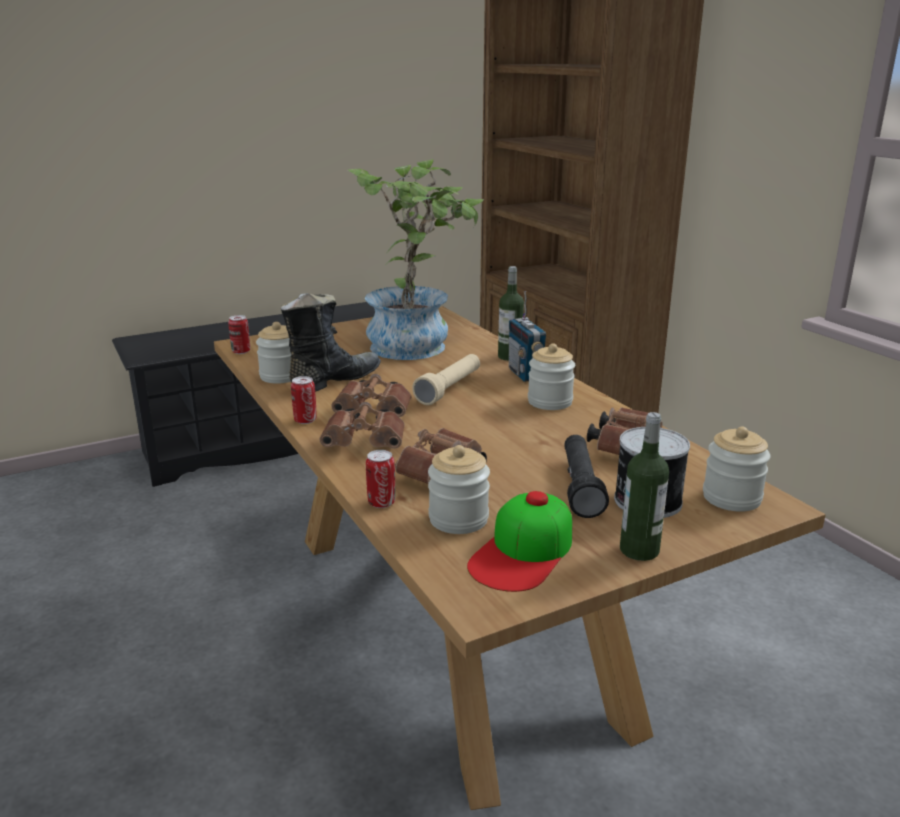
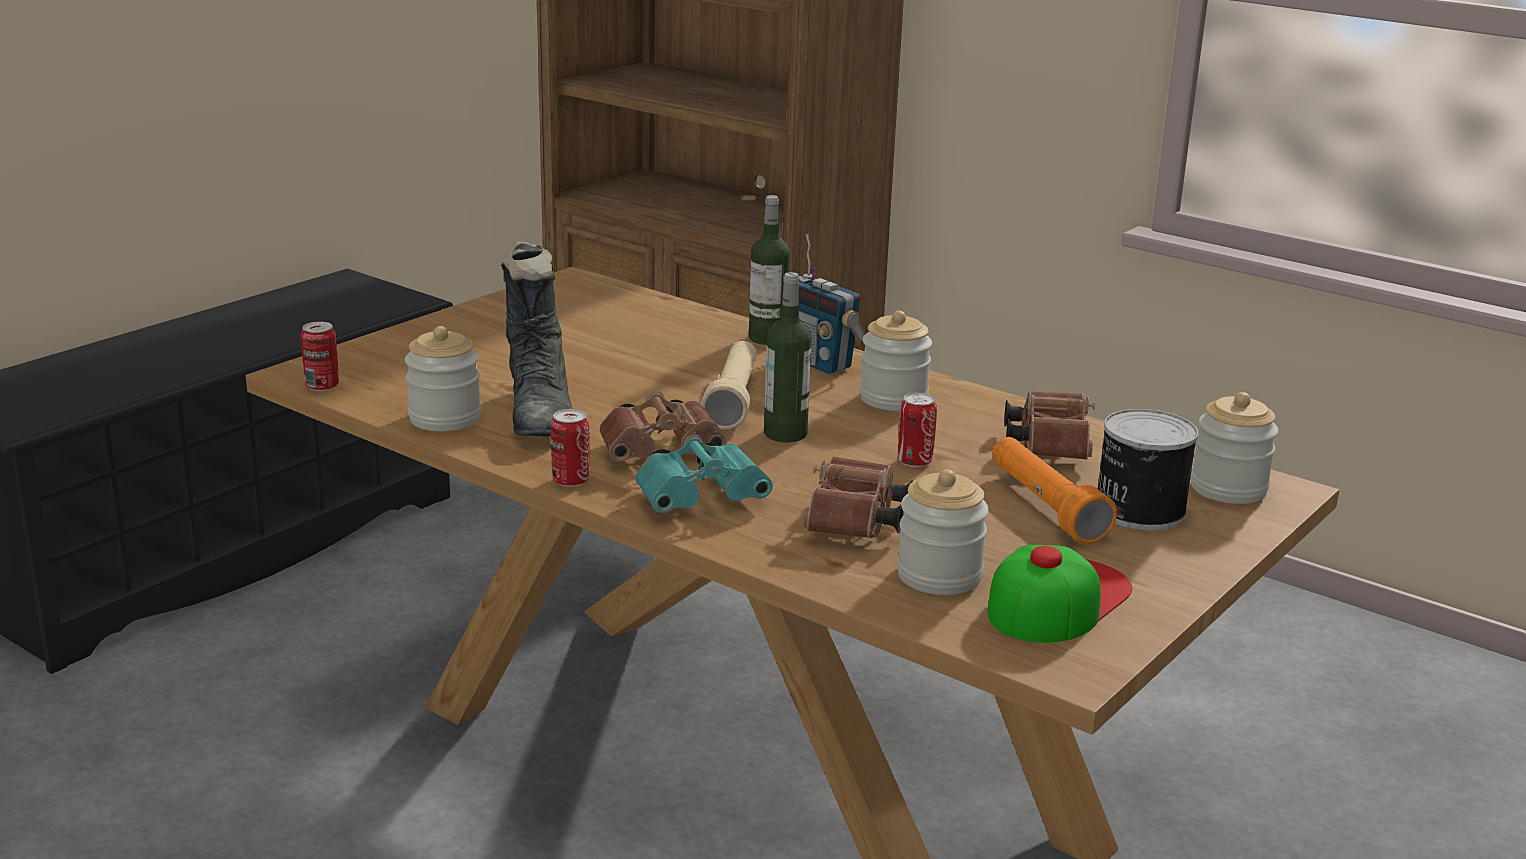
camera: 25 degrees left, 0 degrees up
black boot [281,293,381,392] -> black boot turned 150 degrees clockwise [501,241,572,437]
brown binoculars [320,402,405,449] -> turquoise binoculars [635,434,773,513]
potted plant [348,159,484,360] -> none
can [366,450,395,508] -> can moved to [898,392,937,467]
cap [467,491,572,592] -> cap turned 150 degrees counterclockwise [987,545,1132,643]
black flashlight [564,435,609,518] -> orange flashlight [992,437,1117,544]
bottle [620,412,669,561] -> bottle moved to [764,272,812,442]

